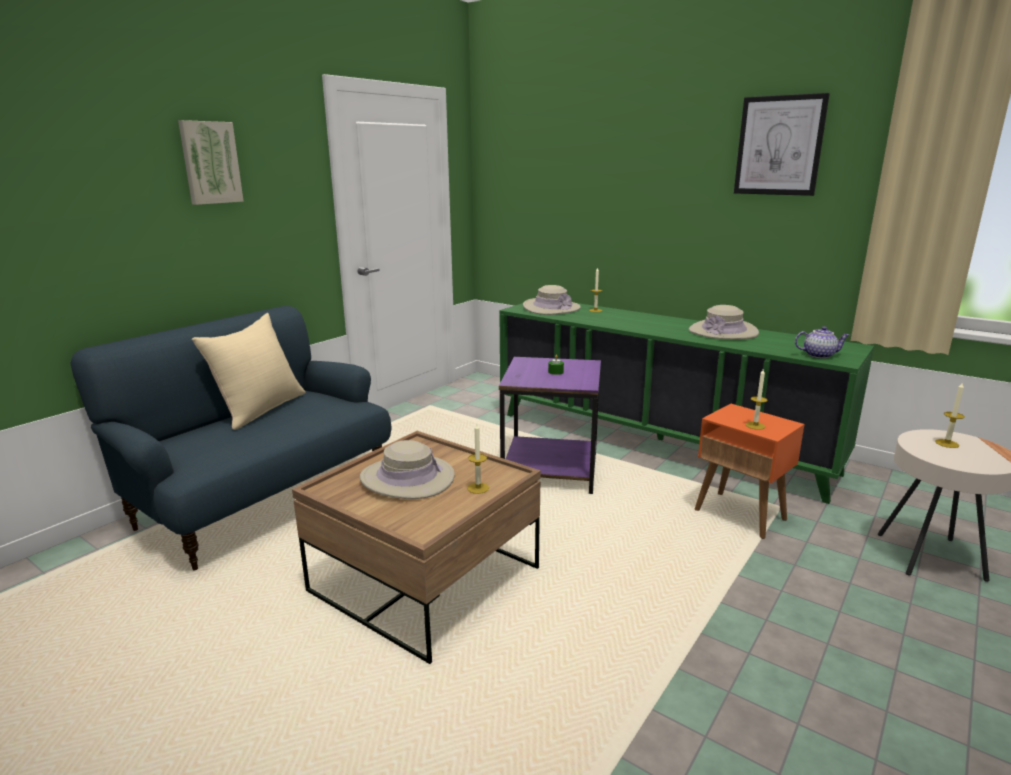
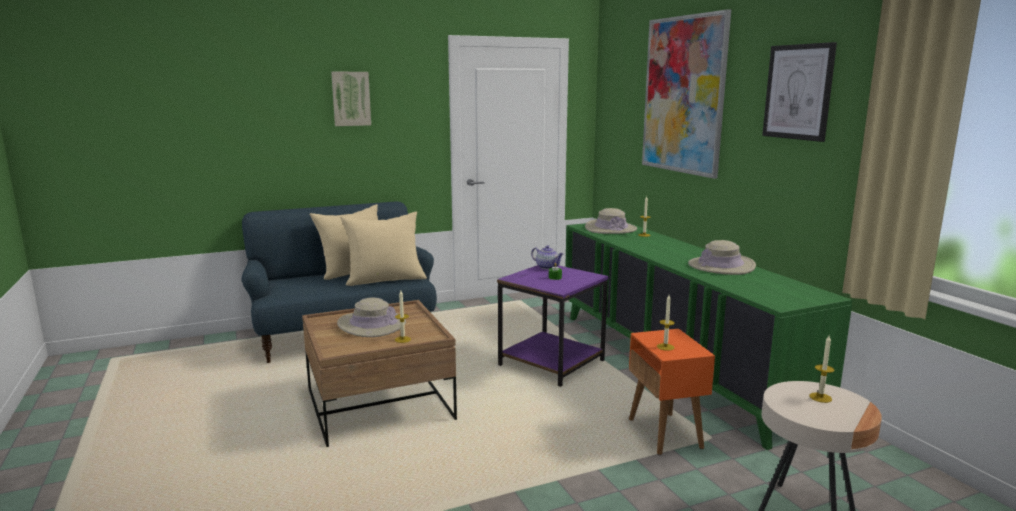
camera: 30 degrees right, 5 degrees down
teapot [795,326,850,359] -> teapot moved to [531,246,564,269]
none -> beige pillow [340,212,427,286]
none -> picture [642,9,731,179]

